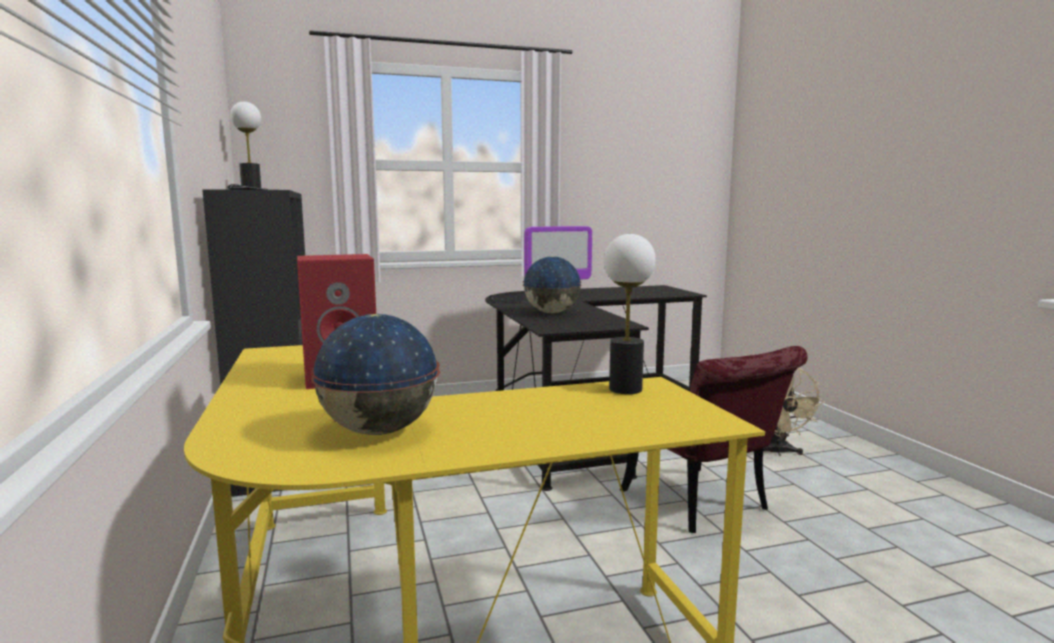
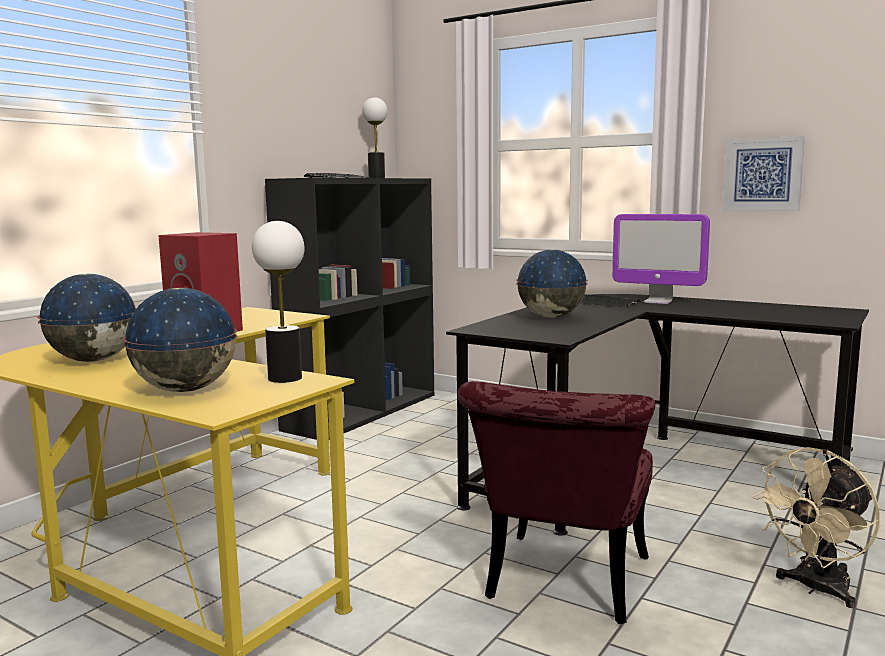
camera: 50 degrees right, 0 degrees up
none -> globe [123,288,238,392]
none -> picture [723,136,805,211]

